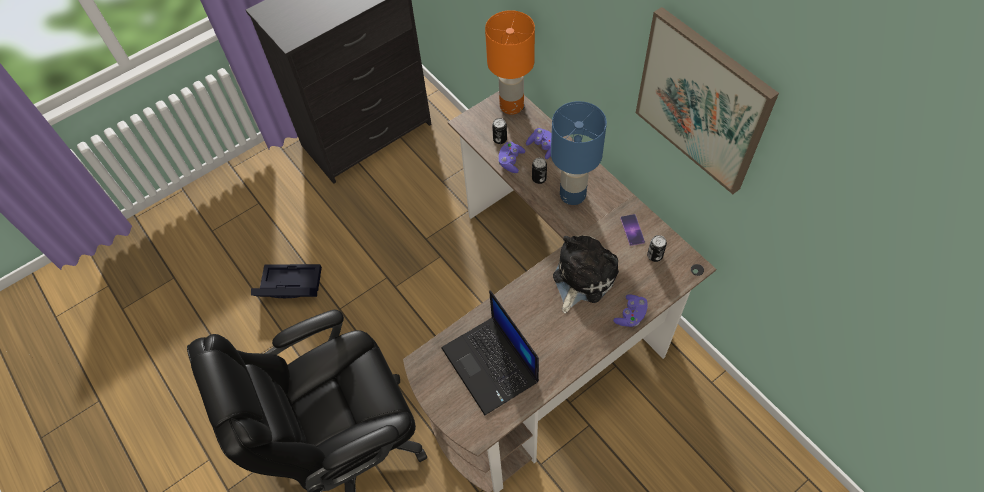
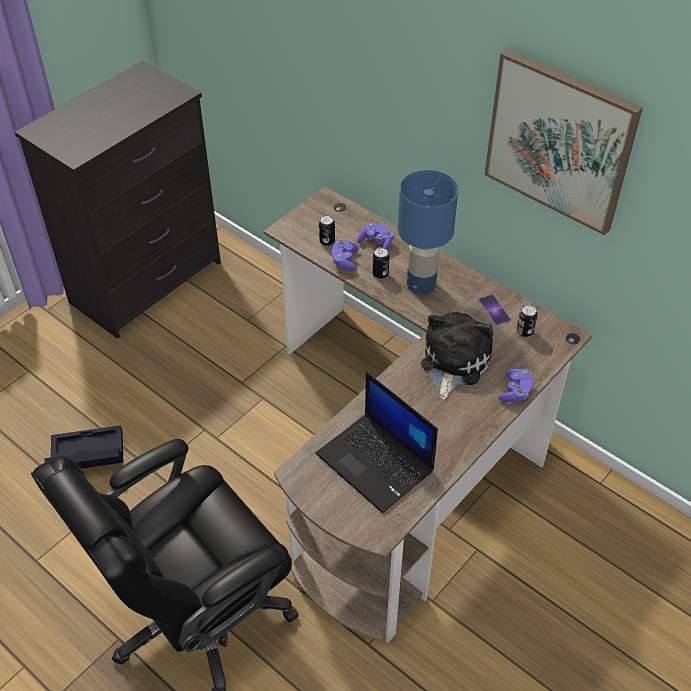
camera: 15 degrees left, 10 degrees down
orange table lamp [485,10,535,115] -> none

